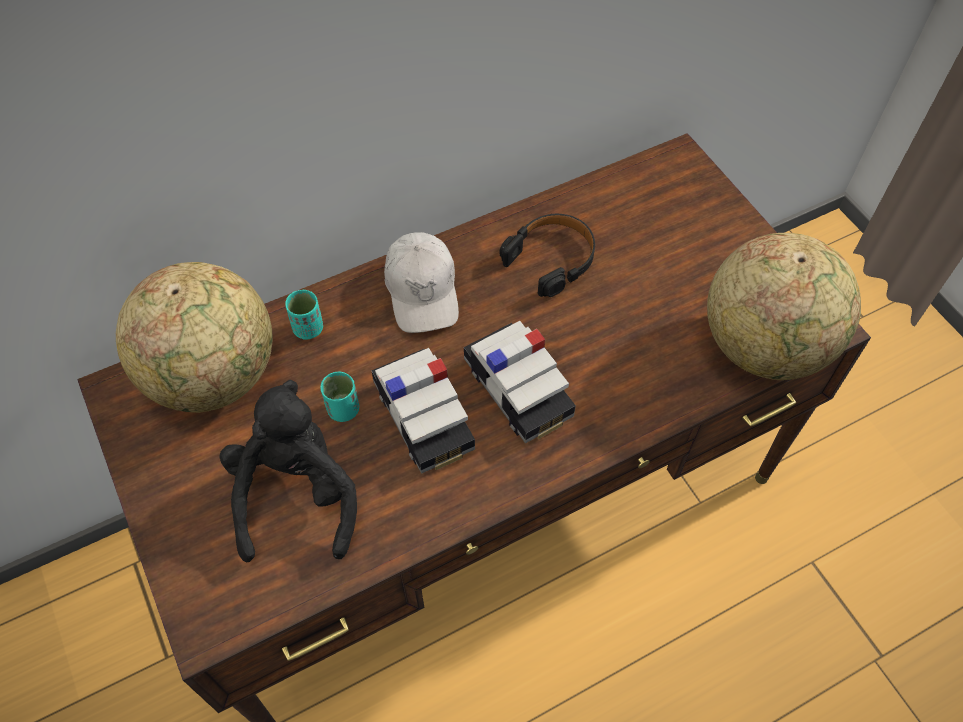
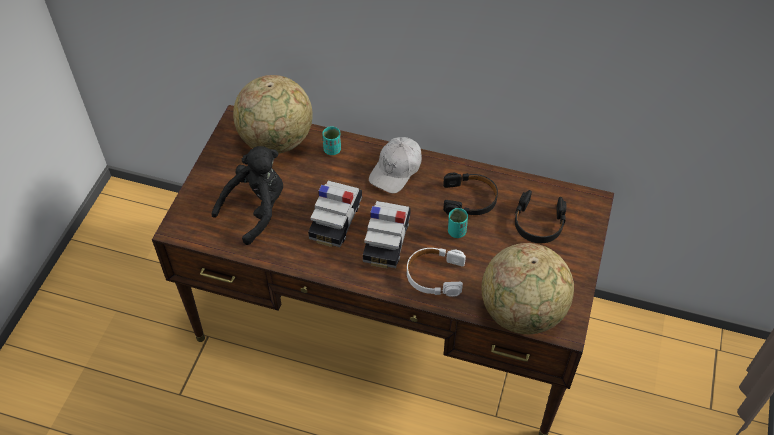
camera: 45 degrees right, 5 degrees down
turquoise cup [320,371,359,422] -> turquoise cup moved to [448,208,468,238]
none -> white headphones [407,248,466,297]
none -> black headphones [514,190,566,243]

